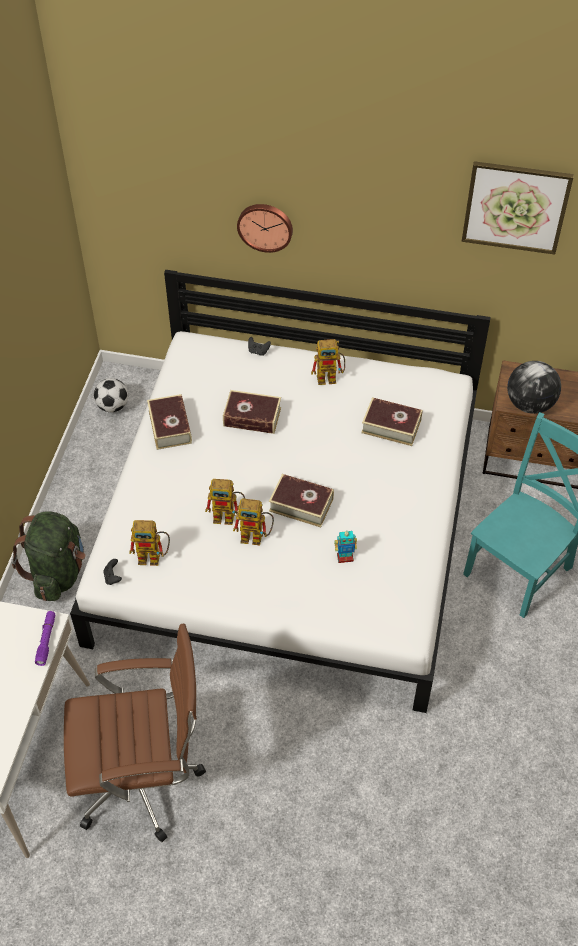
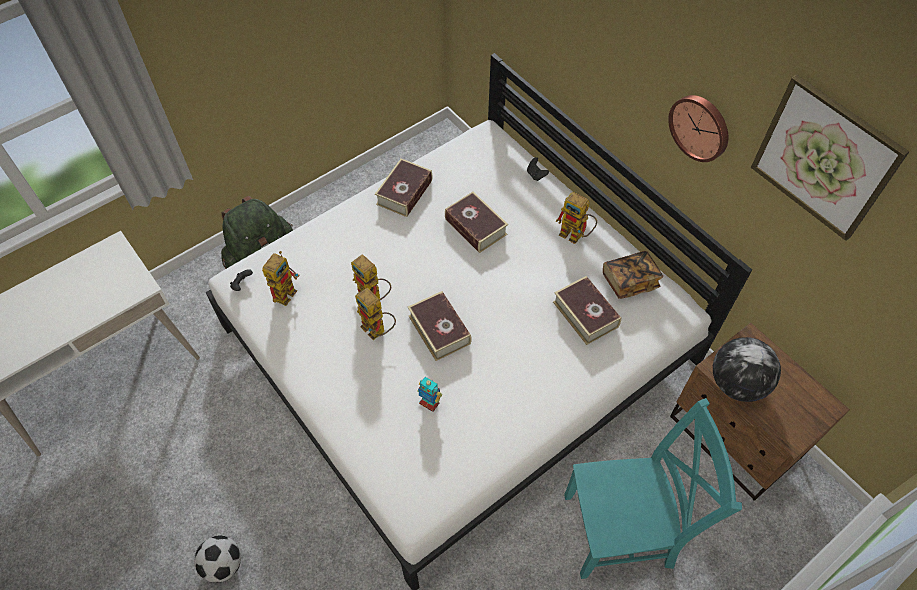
camera: 40 degrees right, 5 degrees up
purple flashlight [35,611,55,666] -> none
brown office chair [64,624,206,842] -> none
football [94,378,128,413] -> football moved to [194,536,241,583]
toy robot [129,520,170,566] -> toy robot turned 105 degrees counterclockwise [262,251,299,306]
wall clock [237,204,293,253] -> wall clock moved to [668,95,728,162]
none -> book [603,251,663,299]

